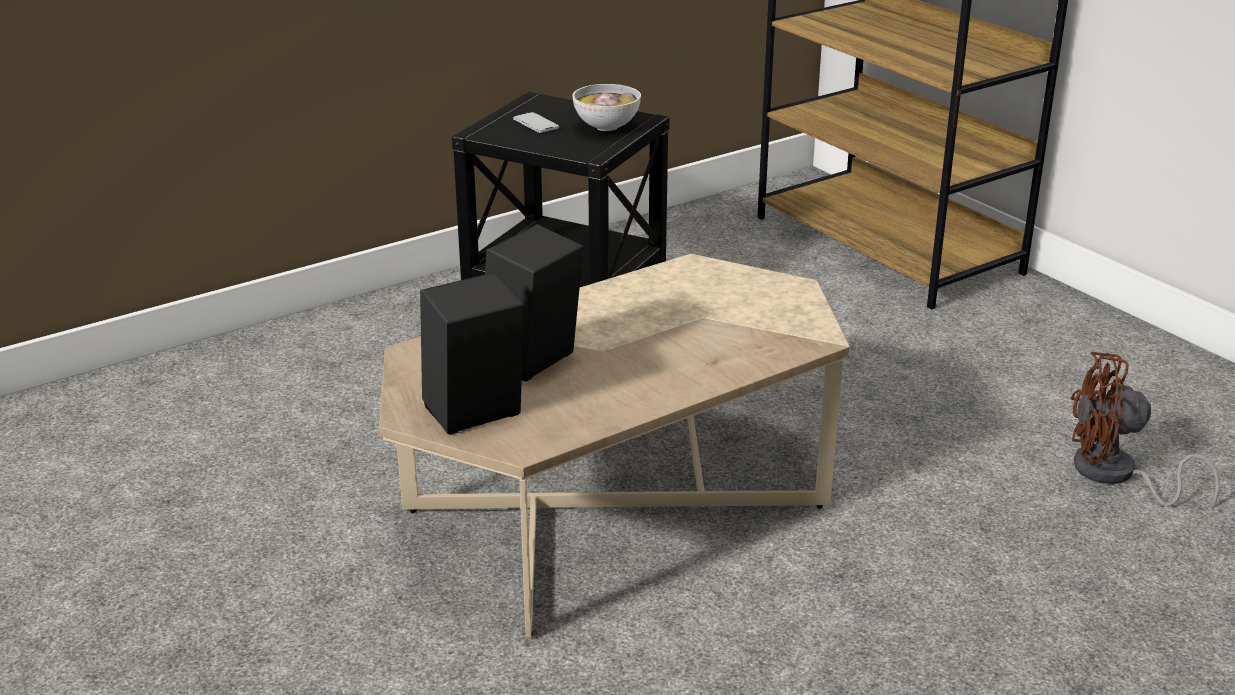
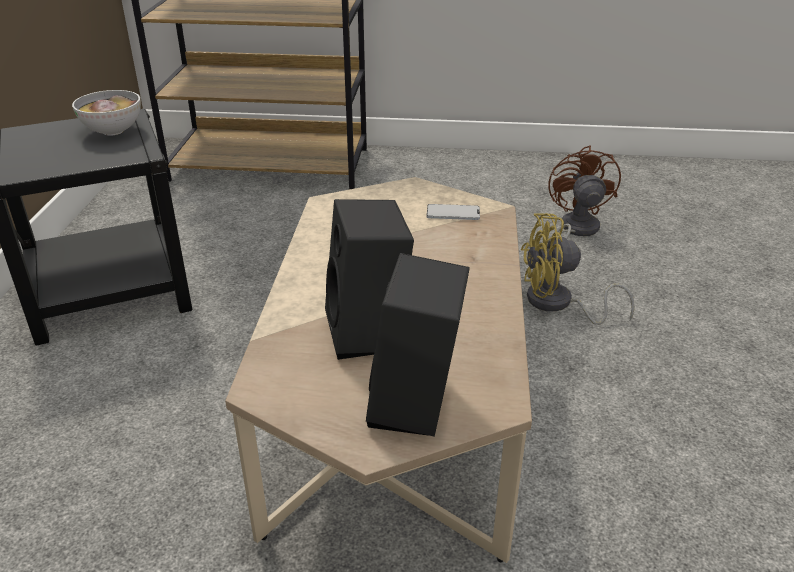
camera: 50 degrees left, 5 degrees up
phone [513,112,559,133] -> phone moved to [427,204,480,220]
brown fan [1071,352,1220,507] -> brown fan turned 135 degrees clockwise [548,145,621,242]
none -> yellow fan [521,213,635,325]

